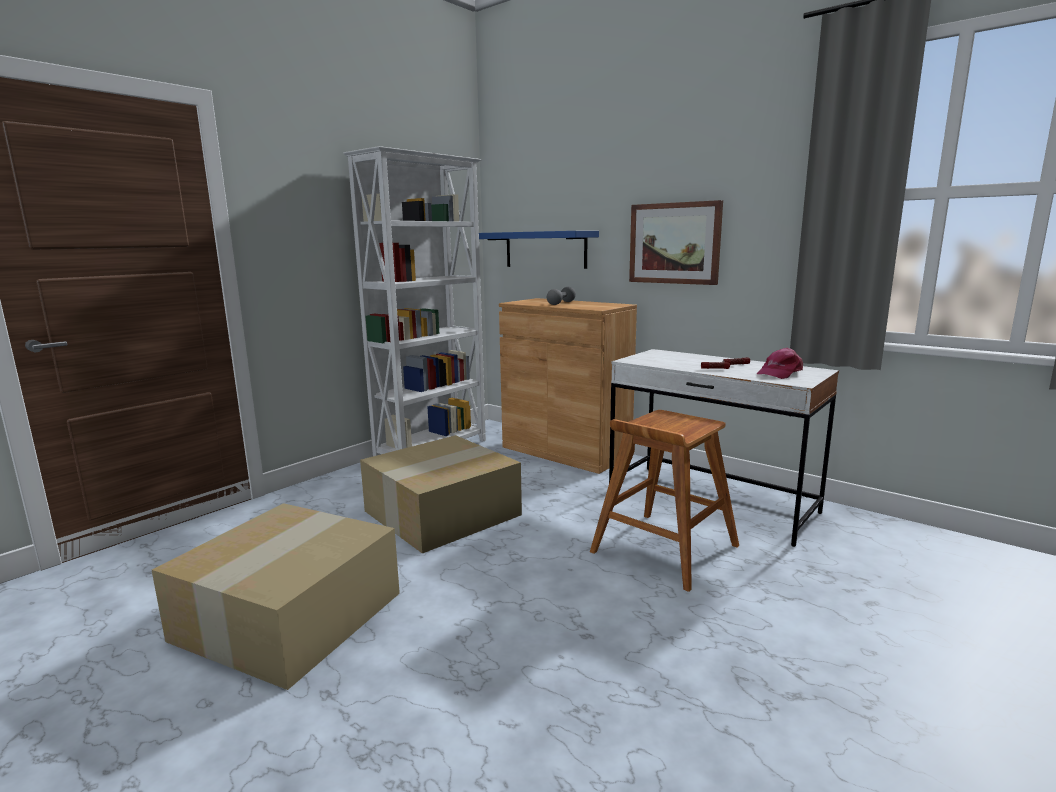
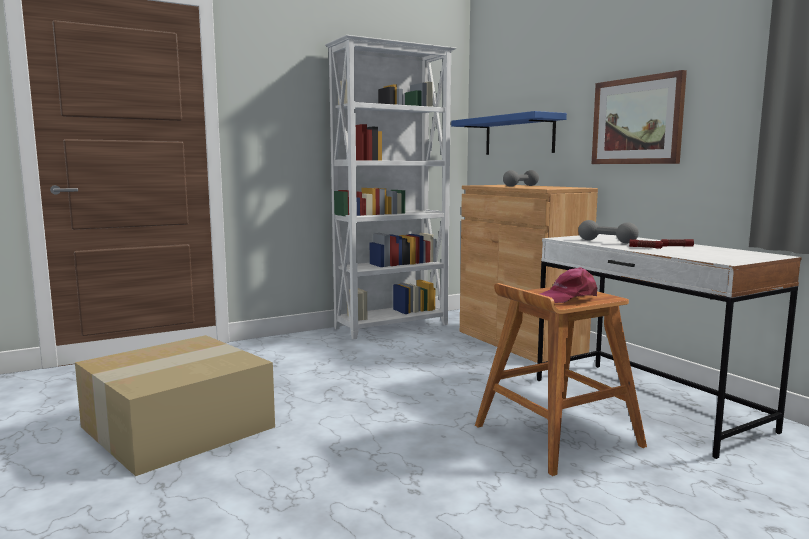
camera: 20 degrees right, 5 degrees down
cardboard box [360,435,522,554] -> none
pink cap [757,348,803,379] -> pink cap moved to [540,267,597,303]
none -> grey dumbbell [578,220,639,244]

